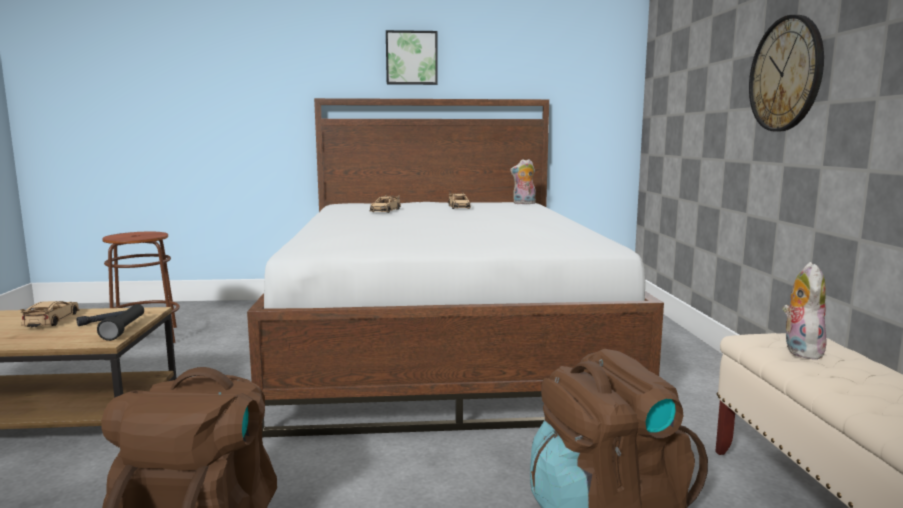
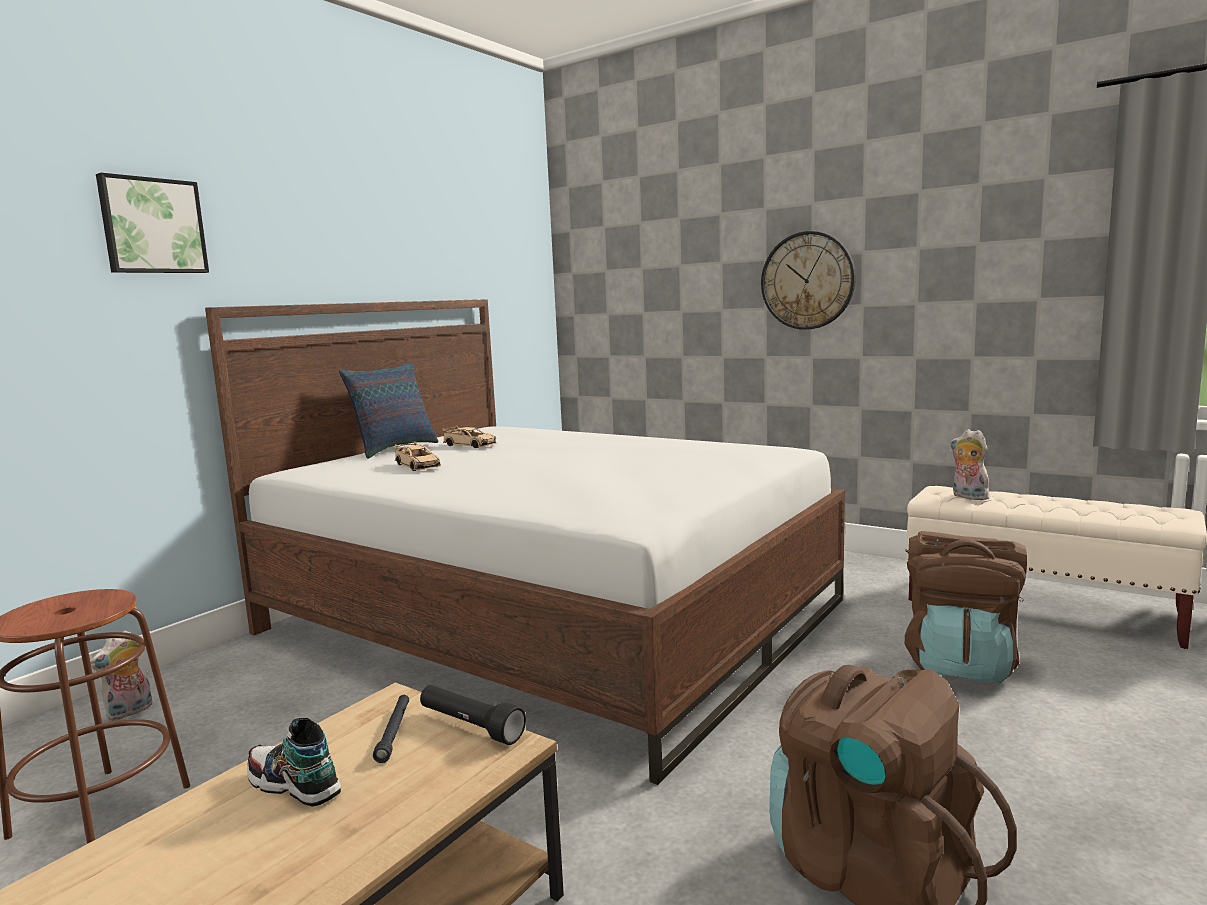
camera: 50 degrees left, 0 degrees up
beige toy car [20,301,80,327] -> shoe [247,718,341,807]
picture [386,30,438,85] -> picture moved to [96,173,209,273]
plush toy [510,159,536,204] -> plush toy moved to [90,630,153,721]
none -> blue pillow [339,363,438,459]

